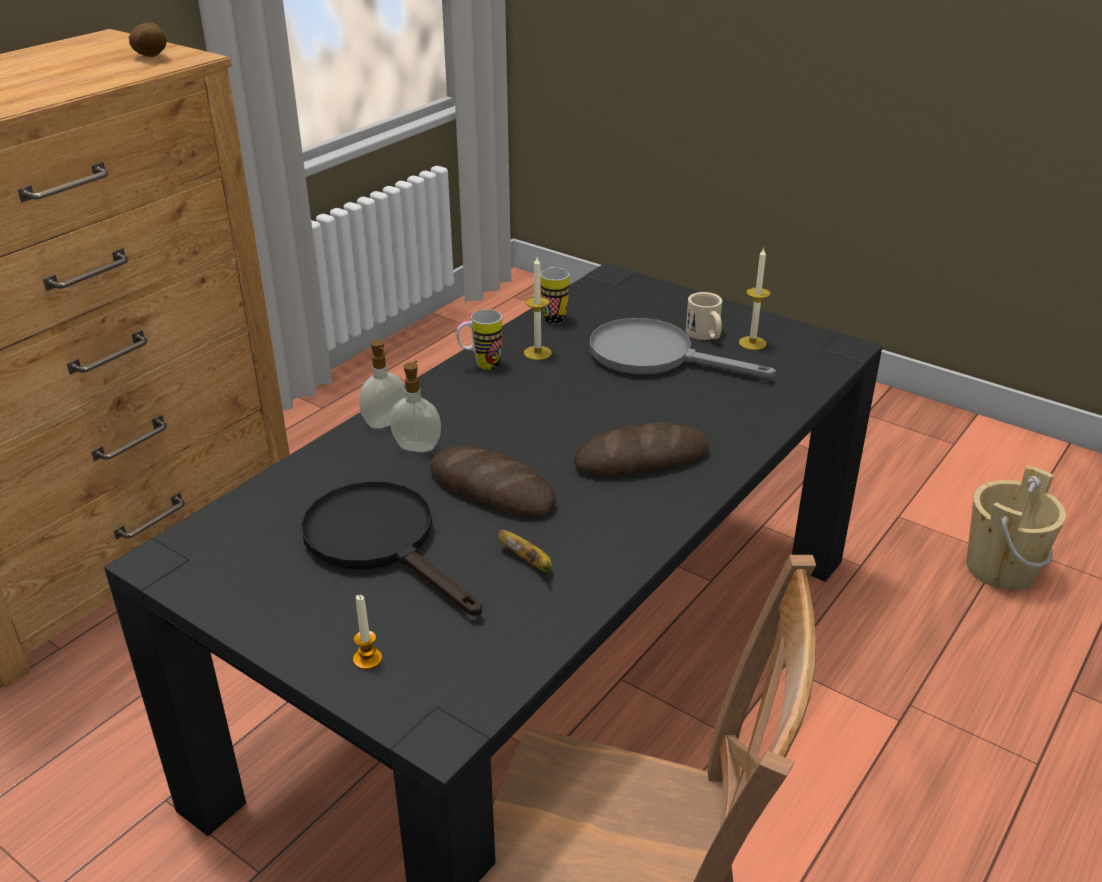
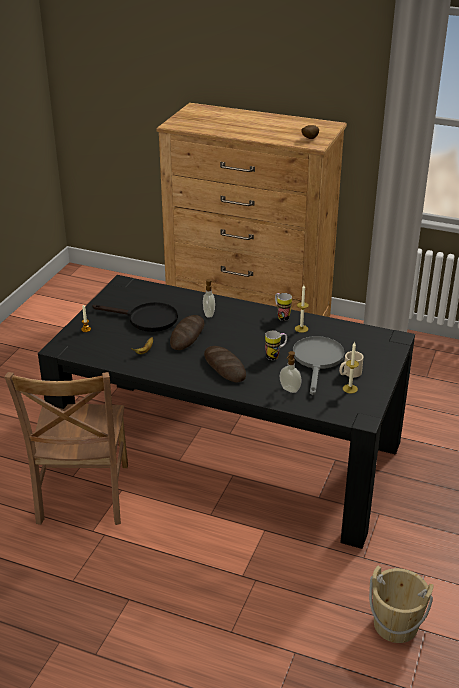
camera: 75 degrees right, 0 degrees up
black frying pan [301,481,482,615] -> black frying pan turned 75 degrees clockwise [92,302,178,332]
soap dispenser [359,340,405,429] -> soap dispenser moved to [280,351,301,393]
mug [540,267,569,324] -> mug moved to [265,331,287,360]

